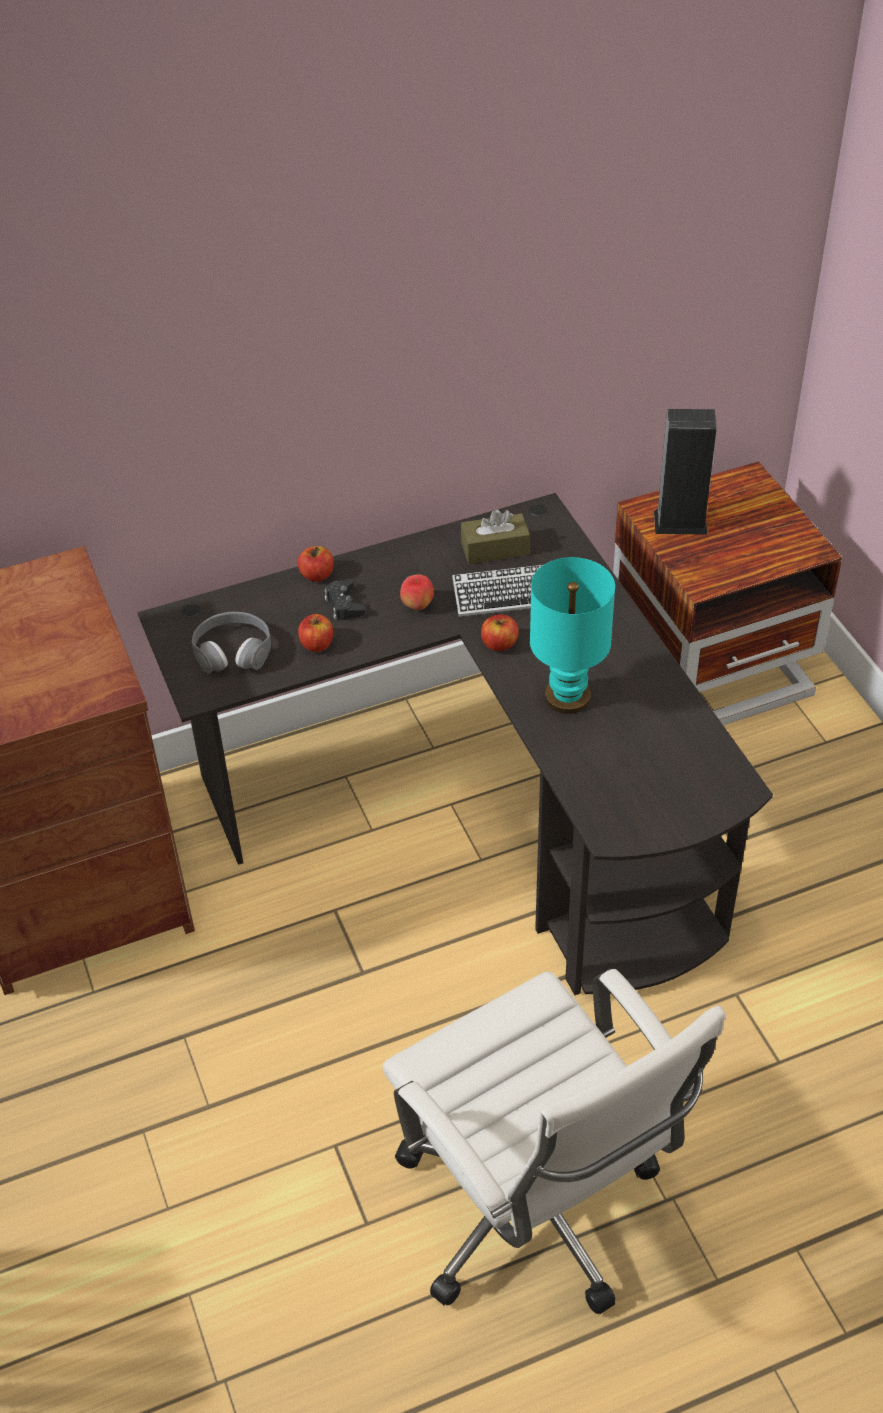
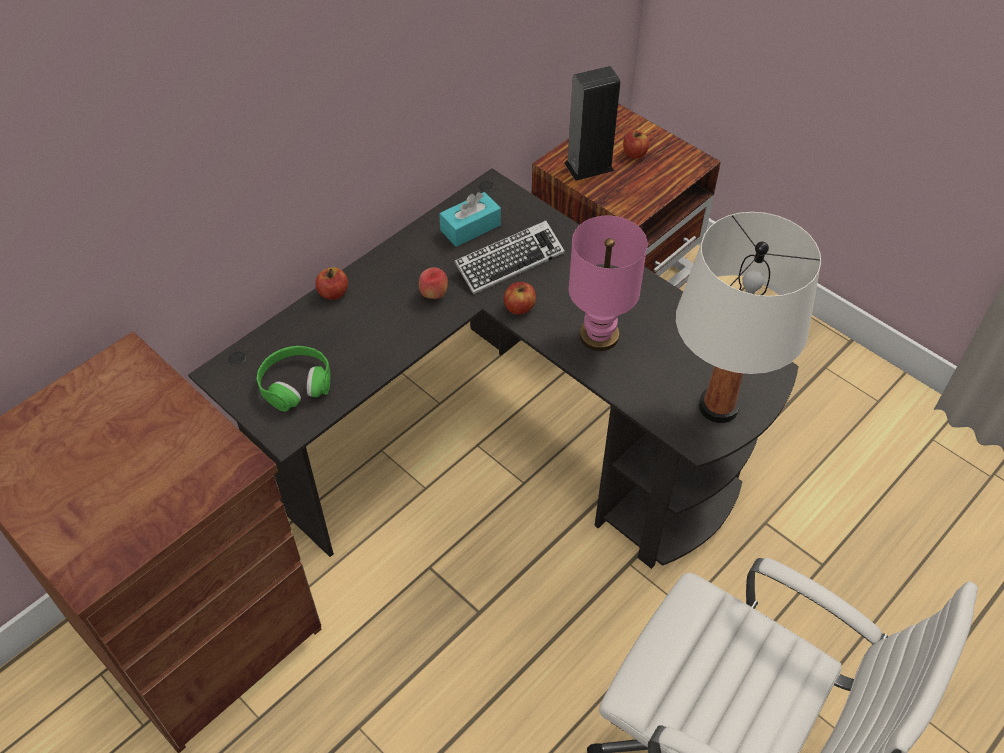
camera: 25 degrees left, 5 degrees up
grey headphones [192,612,271,674] -> green headphones [256,346,330,412]
apple [298,614,333,652] -> apple moved to [623,130,649,158]
black game controller [325,579,366,620] -> none
brown tissue box [461,509,530,564] -> turquoise tissue box [439,192,501,247]
turquoise table lamp [530,557,615,714] -> pink table lamp [569,216,648,351]
none -> white table lamp [676,212,821,423]

